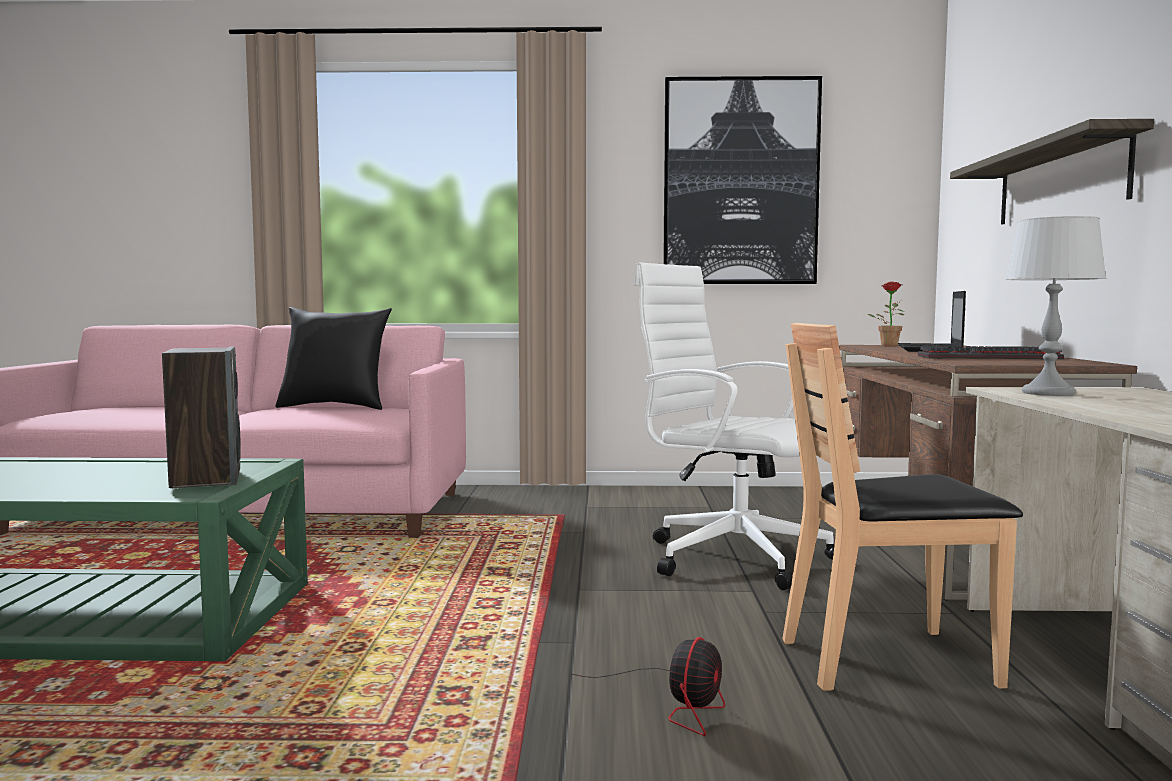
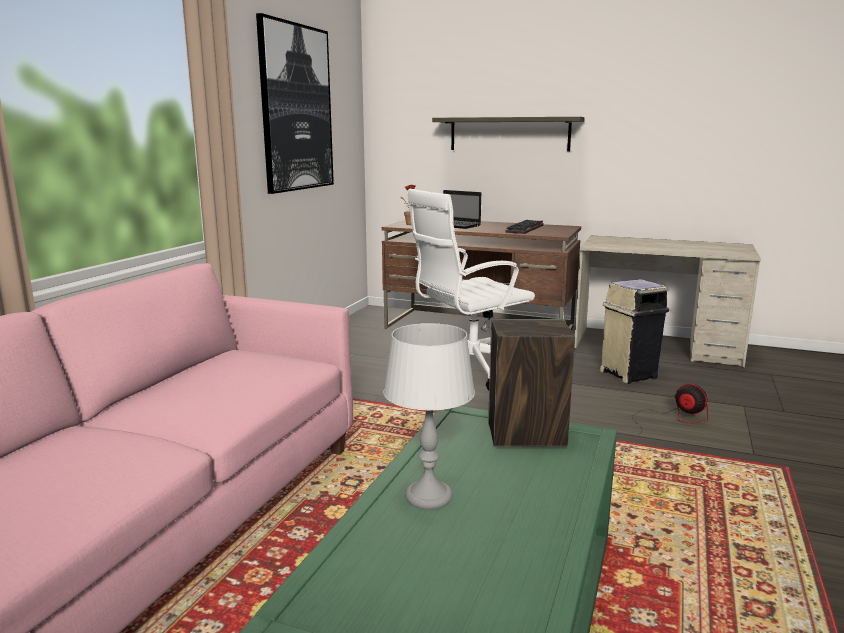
camera: 70 degrees left, 10 degrees up
black pillow [275,307,392,410] -> none
brown chair [782,323,1023,691] -> beige trash can [600,279,669,384]
grey table lamp [1005,216,1106,396] -> grey table lamp moved to [383,323,475,509]

